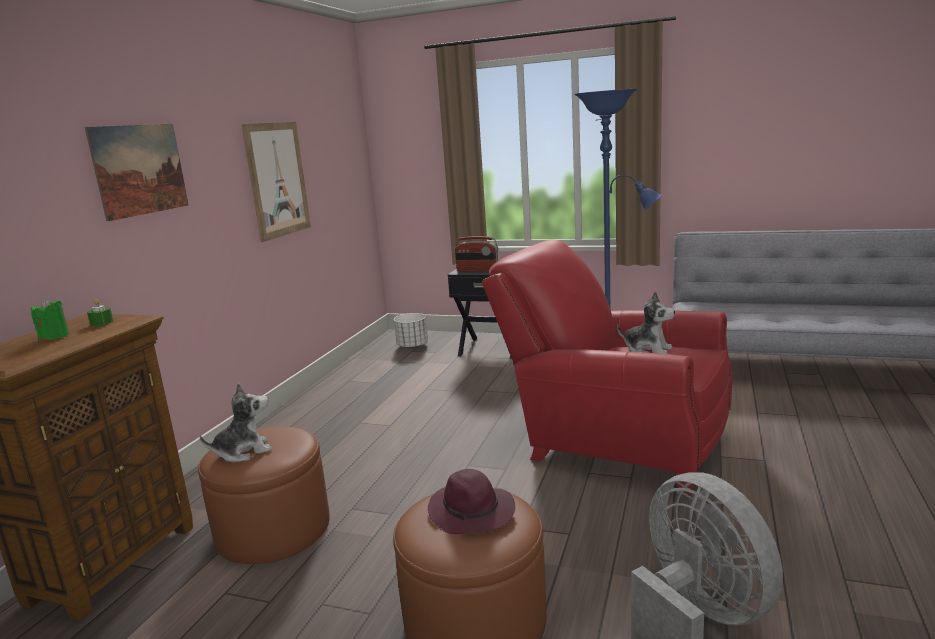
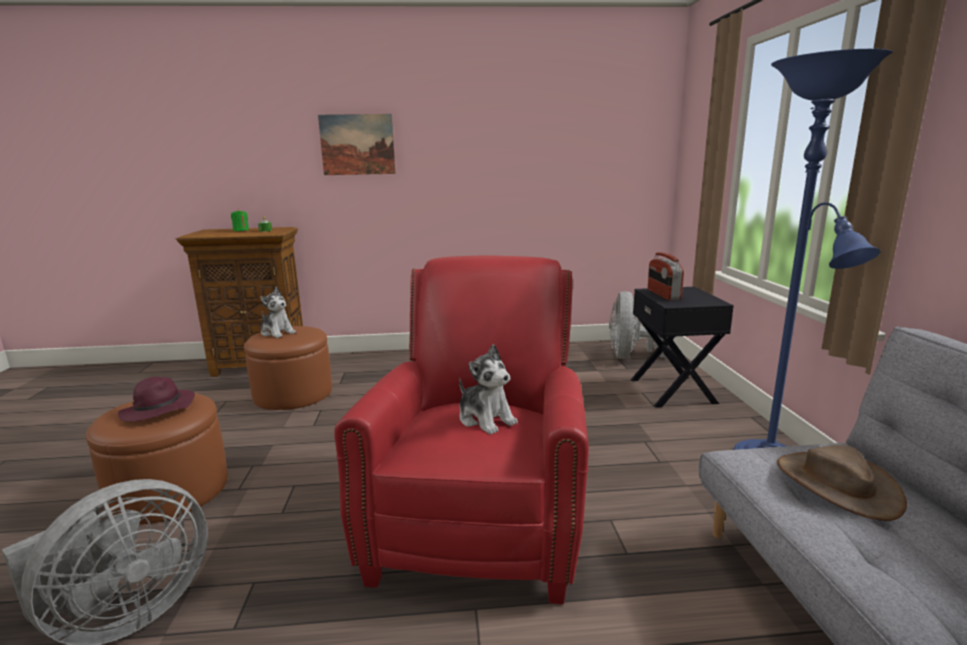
camera: 65 degrees right, 0 degrees up
picture [241,122,311,242] -> none
white planter [394,313,428,349] -> grey fan [609,291,669,359]
plush toy [617,291,675,354] -> plush toy turned 45 degrees counterclockwise [459,344,518,435]
none -> brown hat [777,445,907,521]

